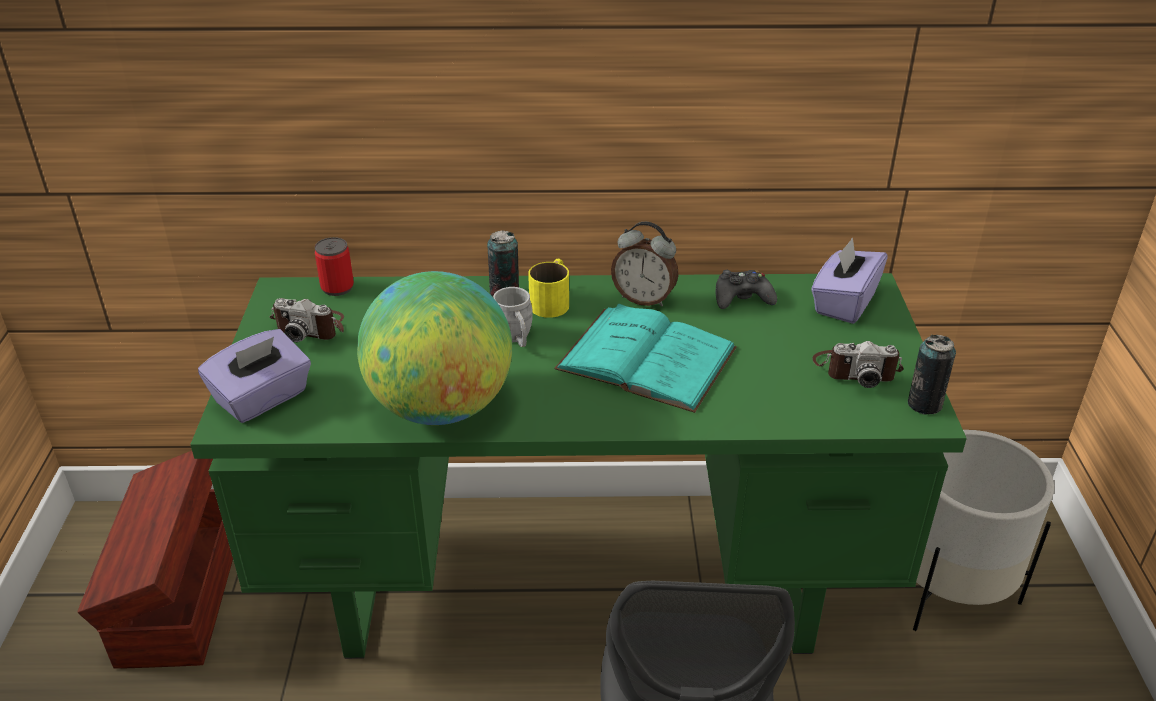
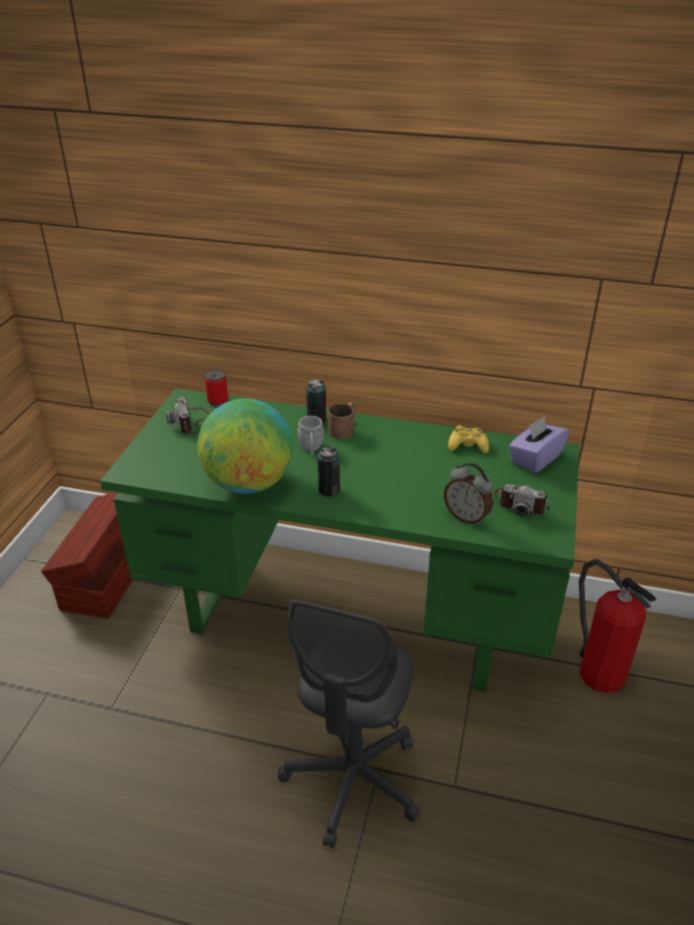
camera: 15 degrees right, 0 degrees up
purple tissue box [198,329,311,423] -> none
camera [270,298,344,342] -> camera turned 45 degrees clockwise [166,397,210,434]
yellow mug [528,259,569,318] -> brown mug [328,402,357,439]
turquoise book [554,303,737,413] -> none
alarm clock [611,222,679,307] -> alarm clock moved to [444,463,493,525]
black game controller [716,270,777,309] -> yellow game controller [448,425,489,453]
can [908,335,956,414] -> can moved to [318,446,340,497]
white planter [913,430,1054,631] -> fire extinguisher [579,559,656,693]

